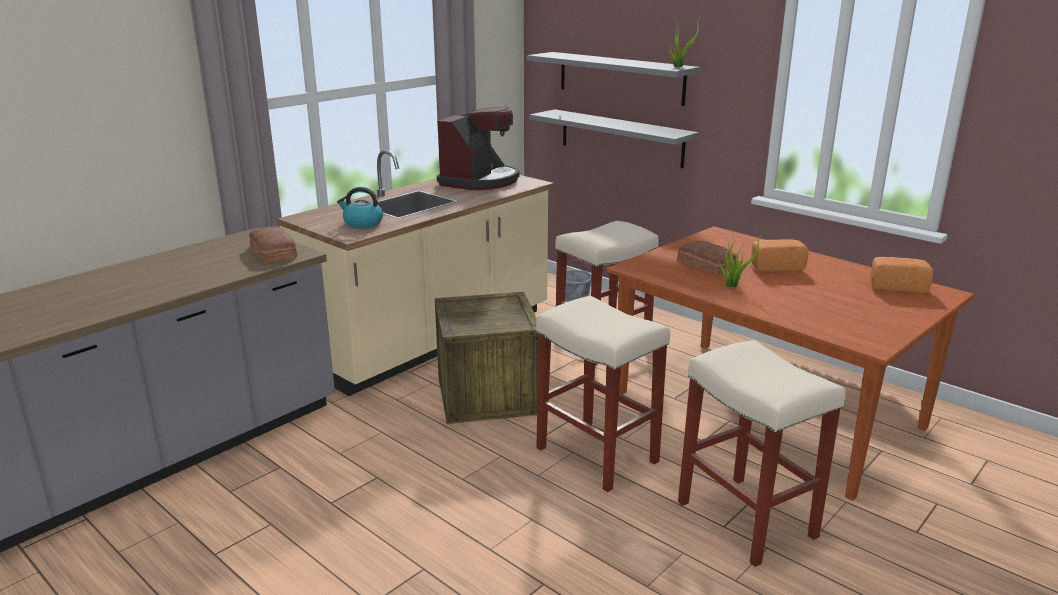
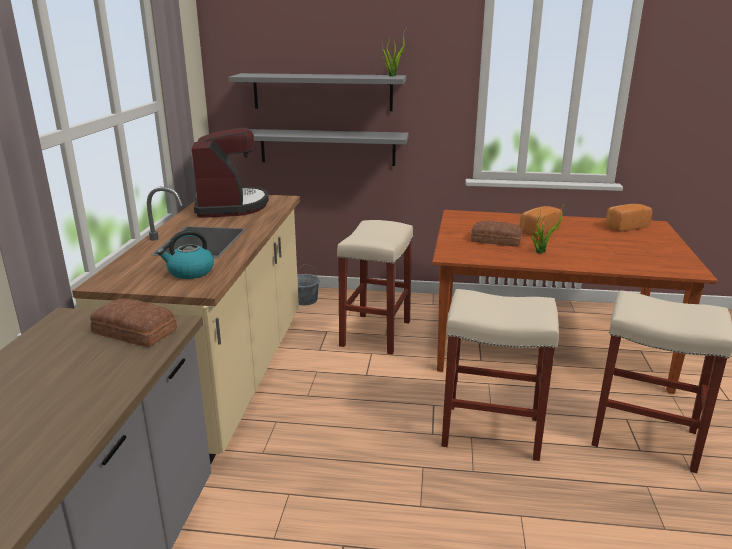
camera: 35 degrees left, 0 degrees up
crate [435,292,538,424] -> none

